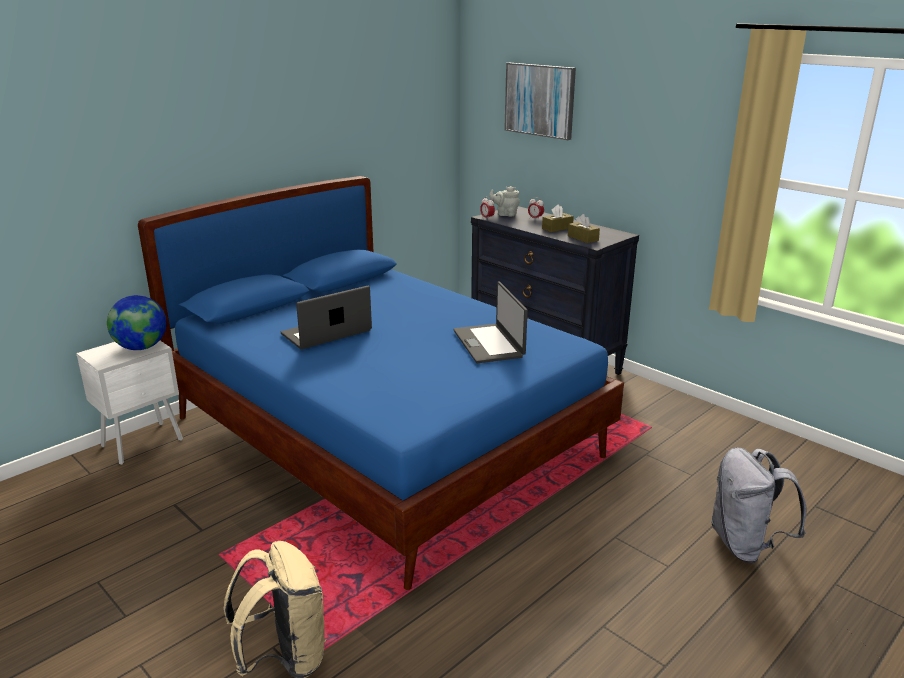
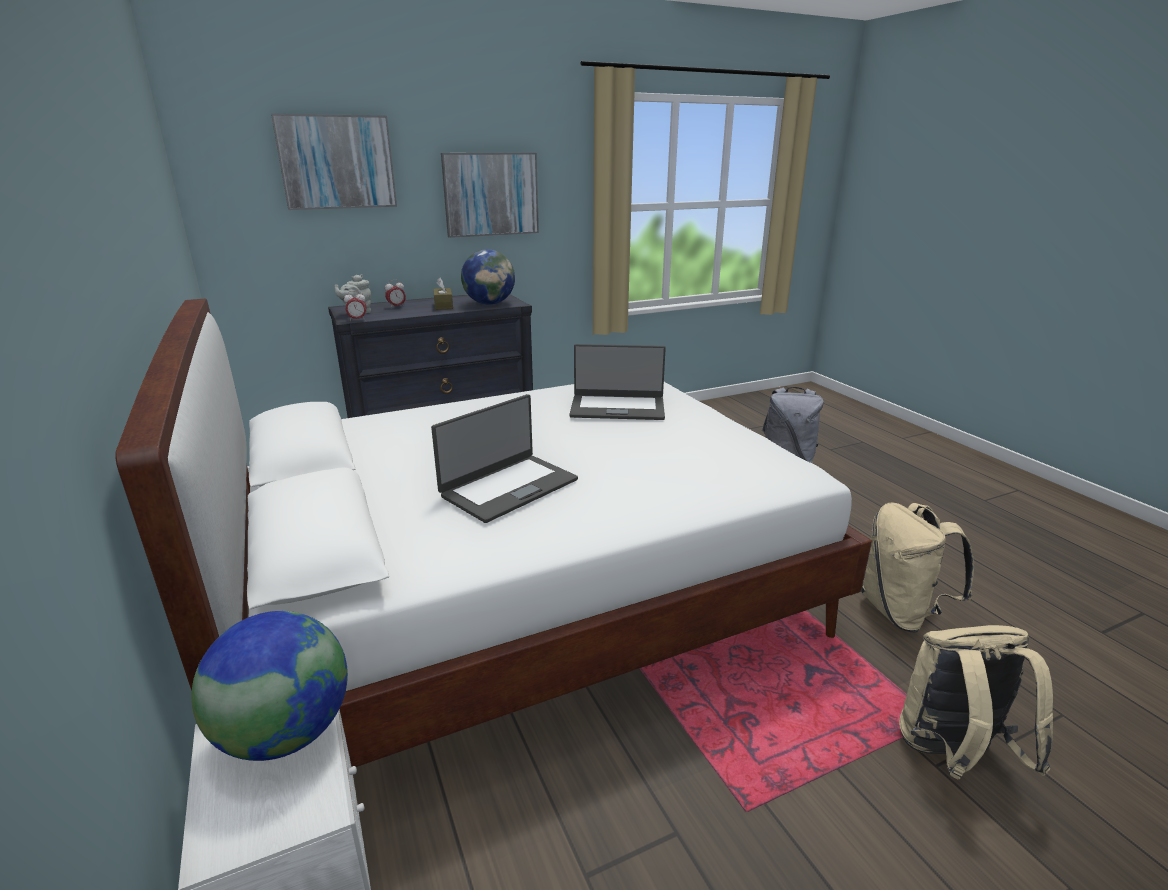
camera: 70 degrees left, 0 degrees up
blue bed [138,176,624,590] -> white bed [115,299,872,767]
laptop [281,286,372,349] -> laptop turned 120 degrees counterclockwise [431,394,578,523]
brown tissue box [568,214,600,243] -> globe [461,249,515,305]
none -> picture [441,153,539,238]
none -> beige backpack [861,503,974,632]

